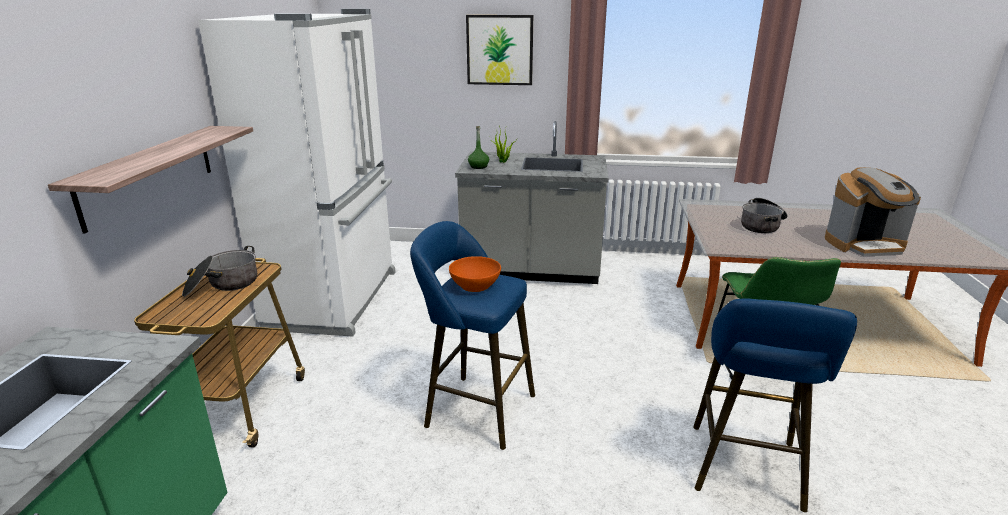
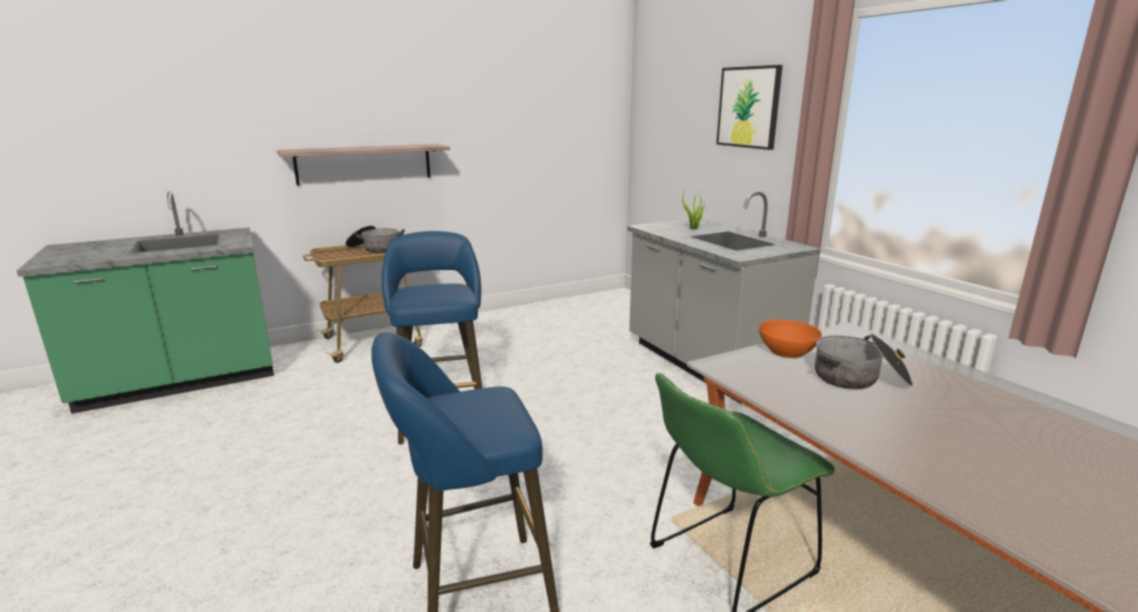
camera: 55 degrees right, 5 degrees down
white fridge [198,9,396,337] -> none
orange bowl [449,256,501,292] -> orange bowl moved to [759,320,822,358]
green bottle [468,126,489,169] -> none
coffee machine [825,167,921,256] -> none

